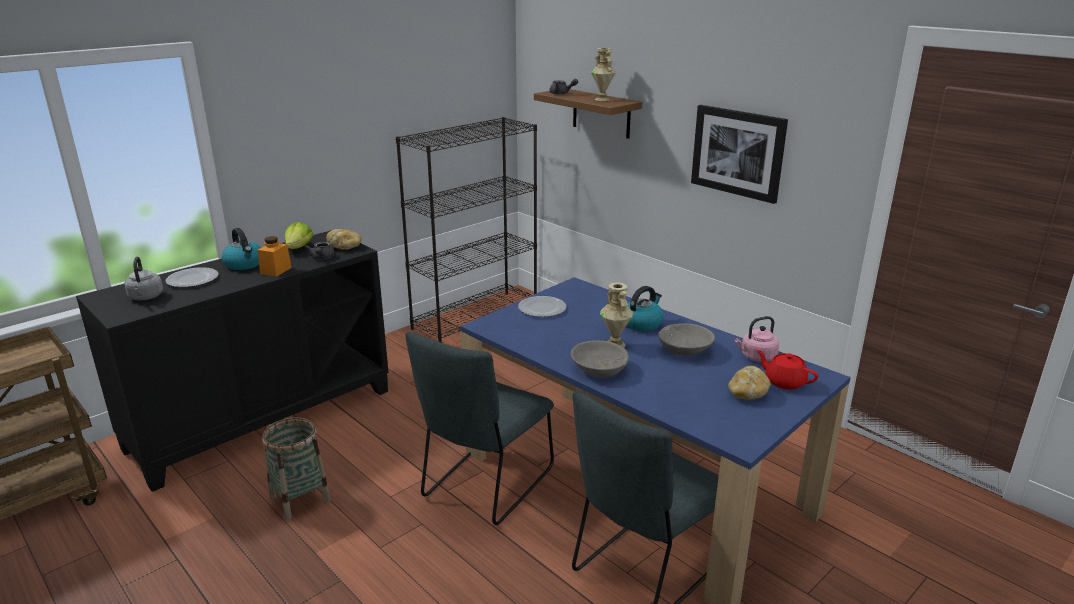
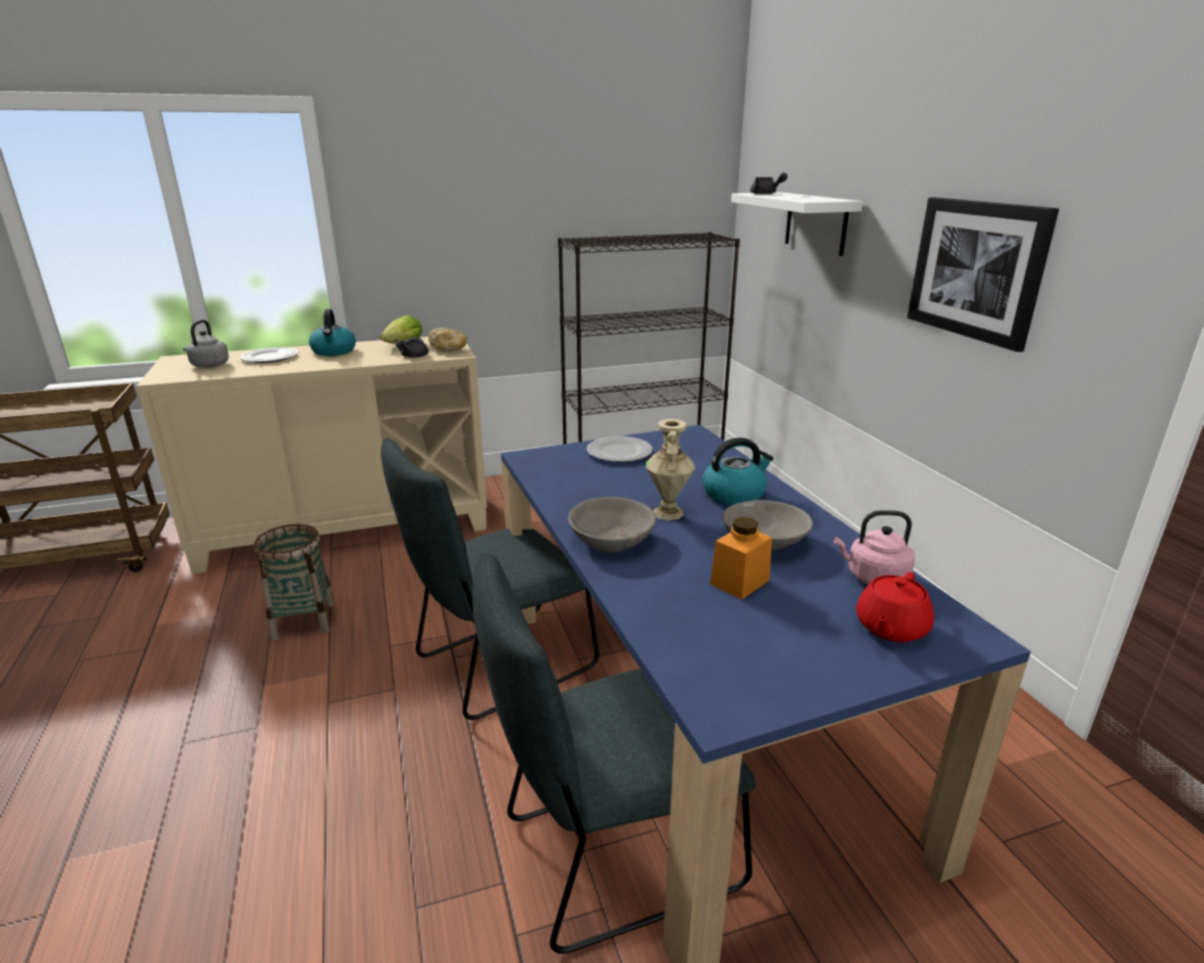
camera: 25 degrees right, 0 degrees up
black cabinet [76,230,389,492] -> beige cabinet [136,337,487,574]
orange jar [258,236,292,277] -> orange jar moved to [710,517,772,600]
brown shelf [534,89,642,139] -> white shelf [731,192,863,256]
beige vase [591,48,616,101] -> none
bread [728,366,771,400] -> none
red teapot [756,350,818,390] -> red teapot turned 120 degrees counterclockwise [856,572,934,642]

